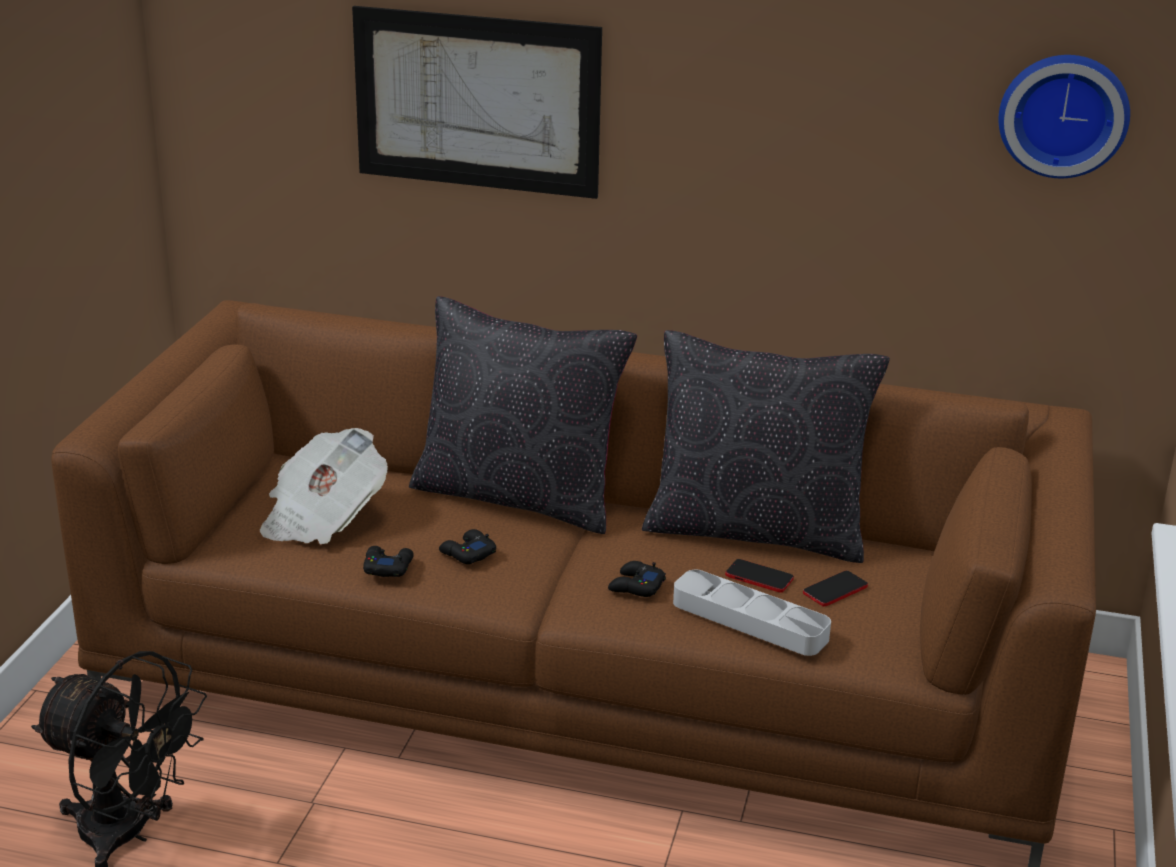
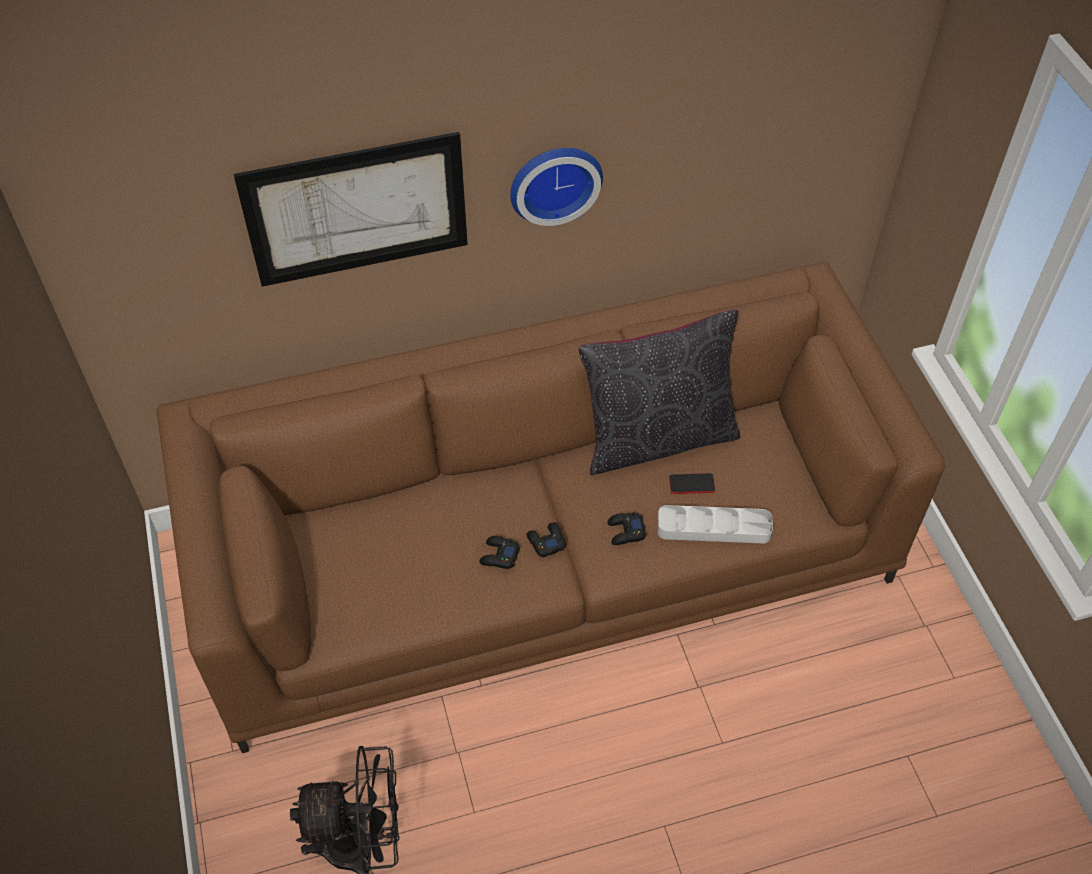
camera: 30 degrees left, 25 degrees up
newspaper [260,428,388,544] -> none
black game controller [363,546,414,577] -> black game controller moved to [527,523,566,558]
black pillow [409,296,637,534] -> none
phone [803,571,868,607] -> none
wall clock [998,55,1130,178] -> wall clock moved to [510,148,603,226]

